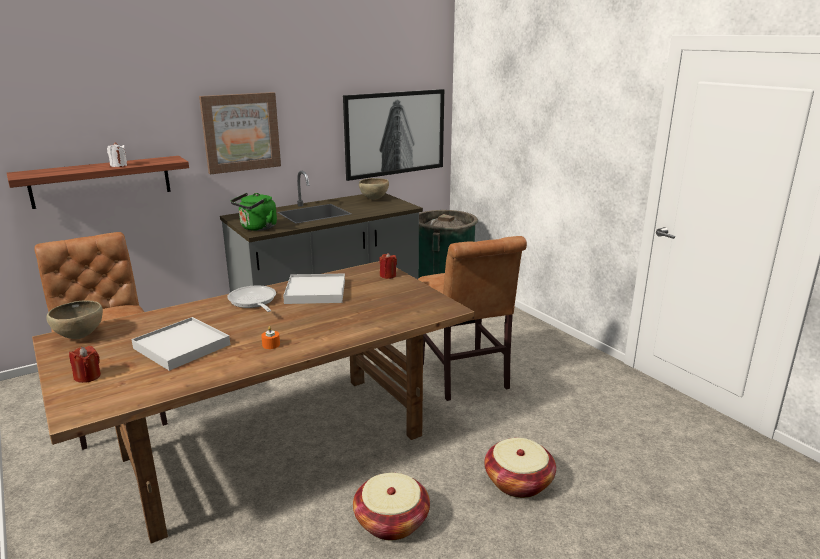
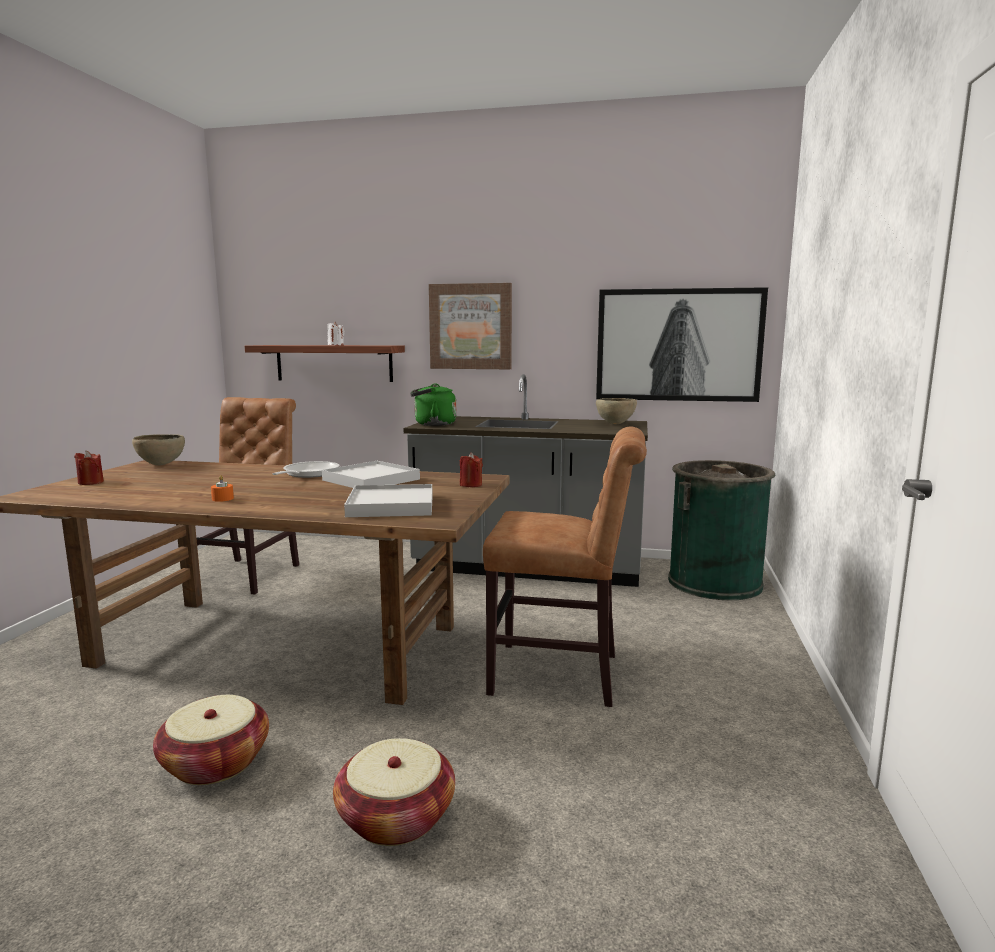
camera: 45 degrees right, 10 degrees down
white tray [131,317,230,371] -> white tray moved to [344,484,433,517]
brown chair [418,236,527,401] -> brown chair turned 105 degrees counterclockwise [483,427,647,707]

